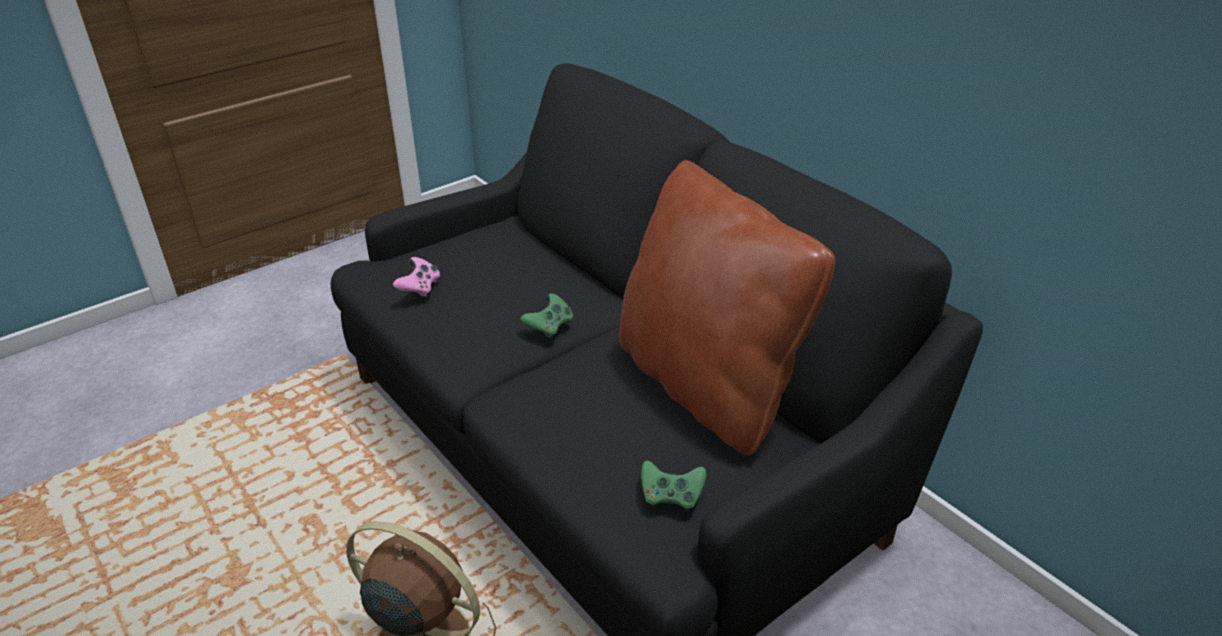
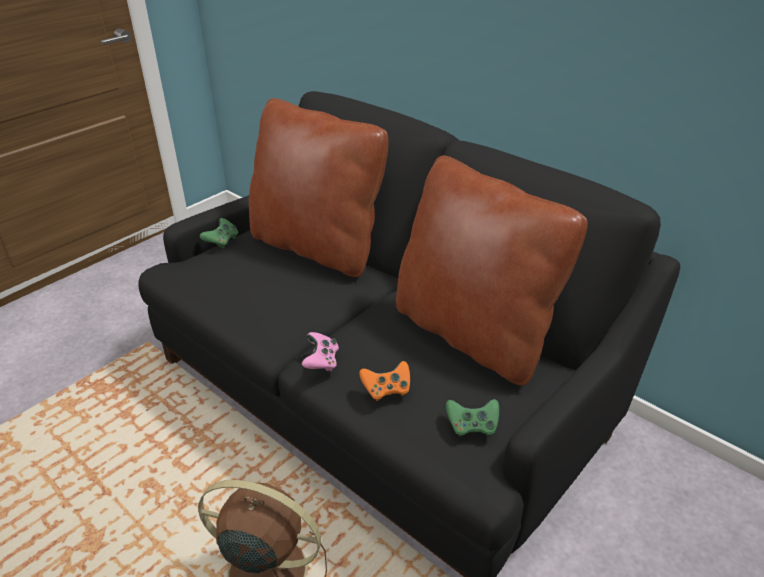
camera: 10 degrees left, 0 degrees up
pink game controller [393,257,440,297] -> pink game controller moved to [302,332,339,371]
green game controller [520,293,573,339] -> green game controller moved to [200,218,238,248]
none -> brown pillow [249,98,389,277]
none -> orange game controller [359,361,410,401]

